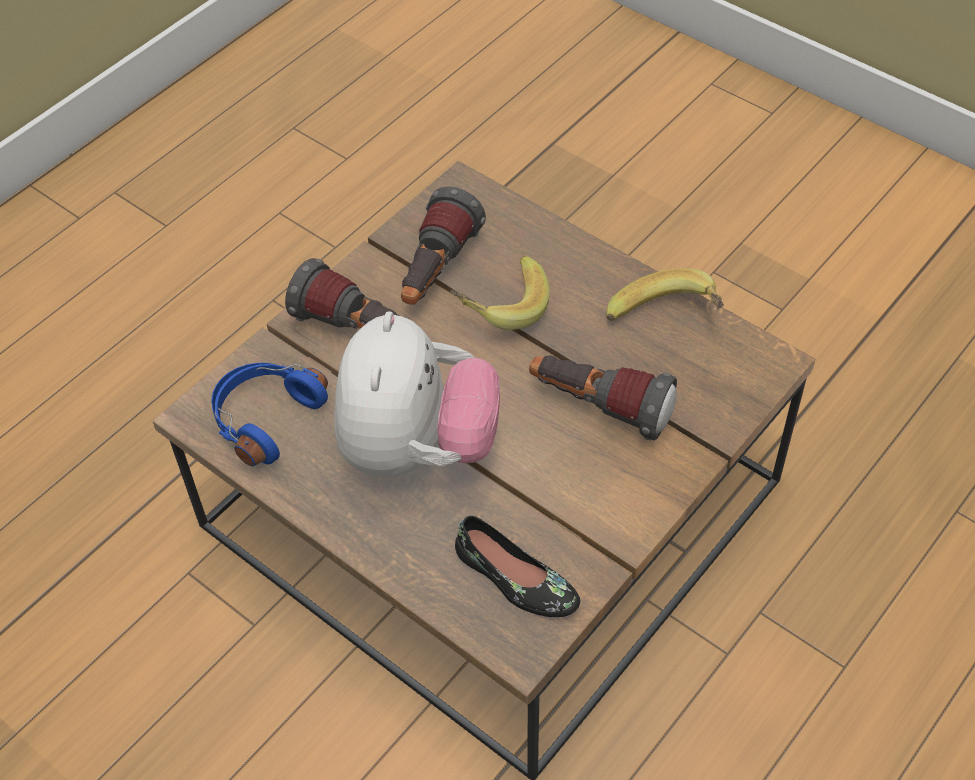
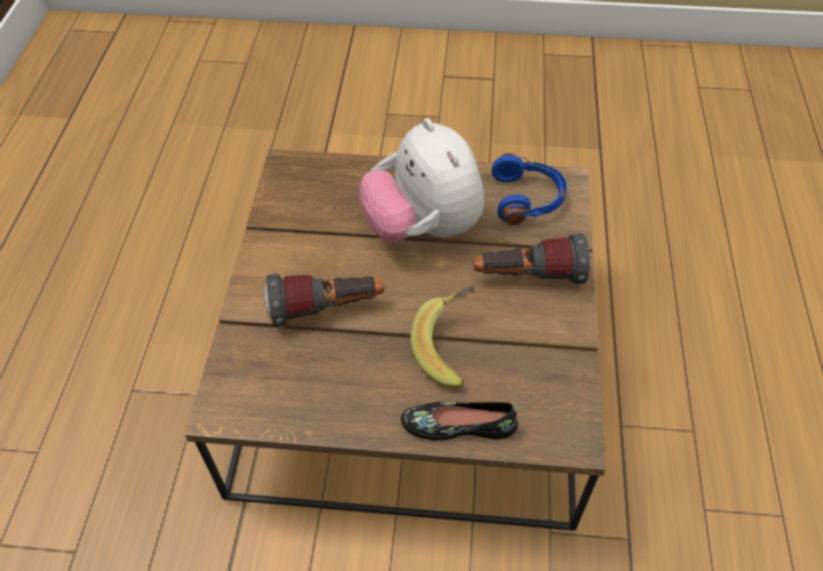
camera: 145 degrees right, 0 degrees up
flashlight [401,186,486,305] -> none
black shoe [455,516,580,617] -> black shoe moved to [401,402,518,440]
banana [606,269,724,321] -> none

